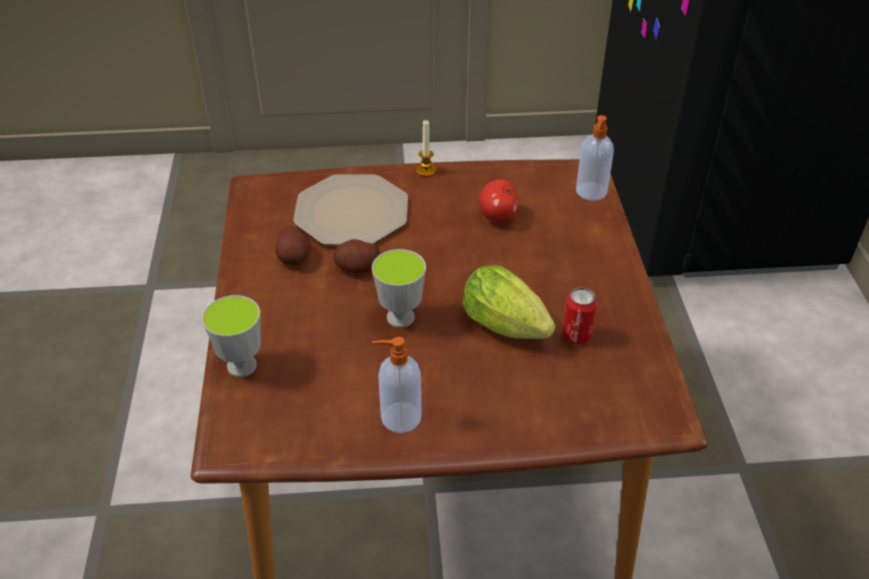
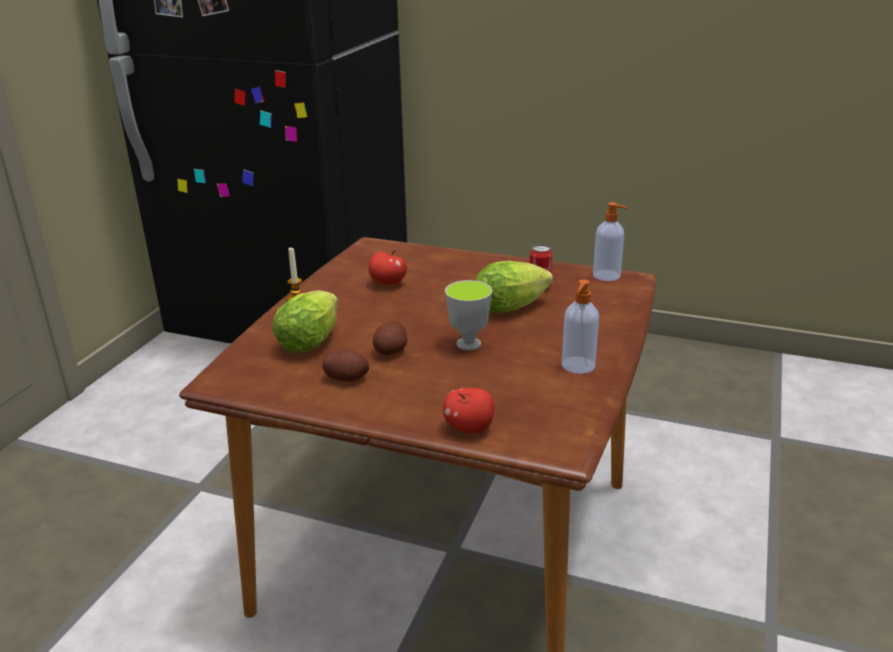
camera: 65 degrees left, 15 degrees down
cup [202,295,261,377] -> apple [443,388,495,433]
plate [293,174,408,245] -> lettuce [272,290,338,352]
soap dispenser [576,115,614,201] -> soap dispenser moved to [593,202,627,281]

